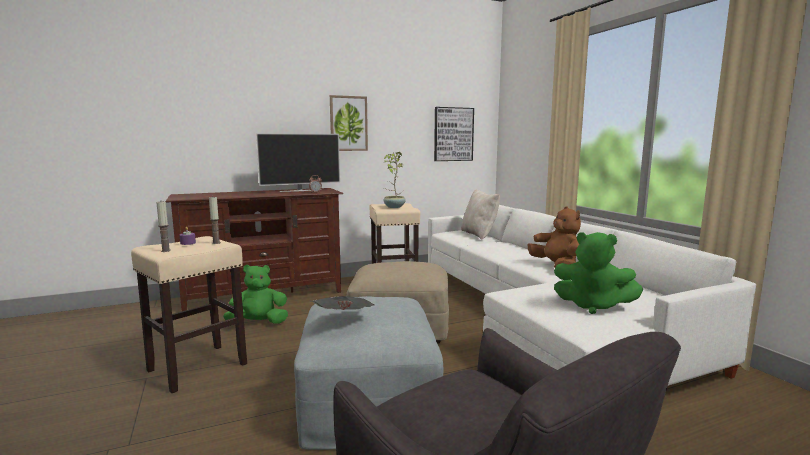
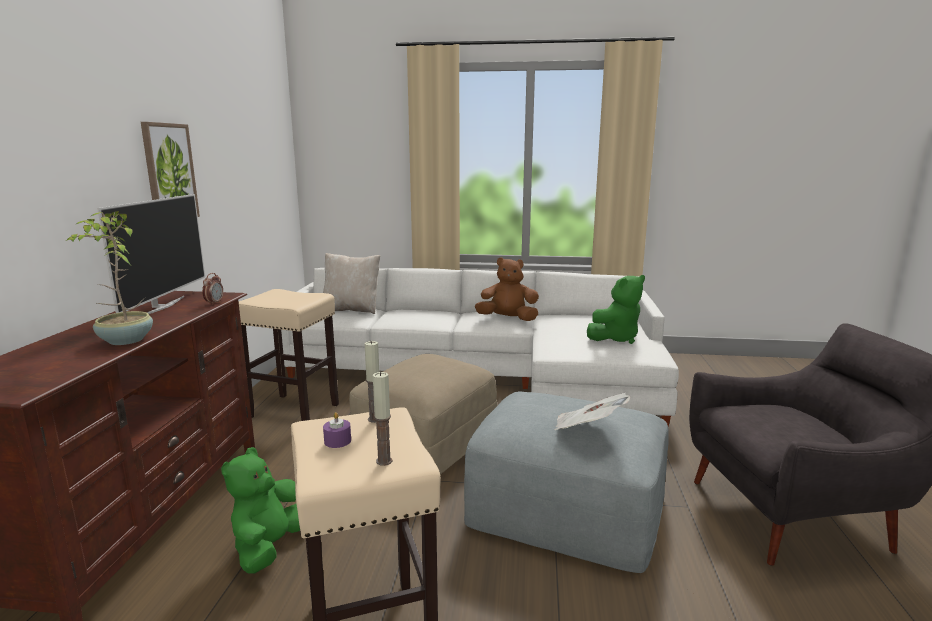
camera: 60 degrees left, 5 degrees up
potted plant [383,152,406,208] -> potted plant moved to [66,211,153,345]
picture [434,107,474,161] -> none

